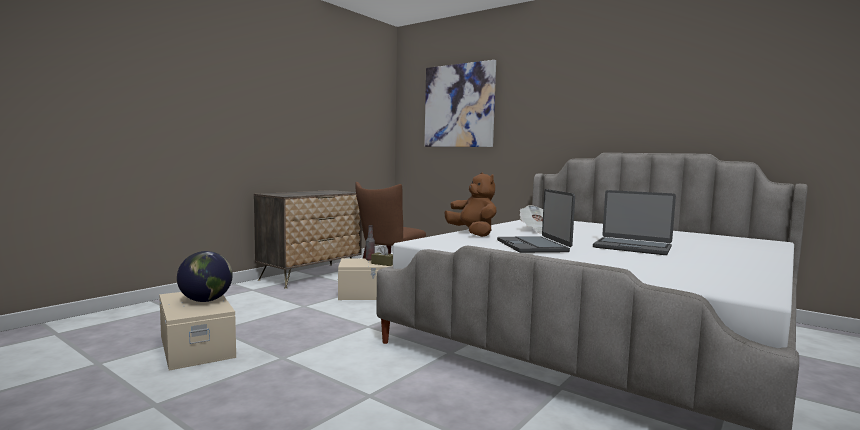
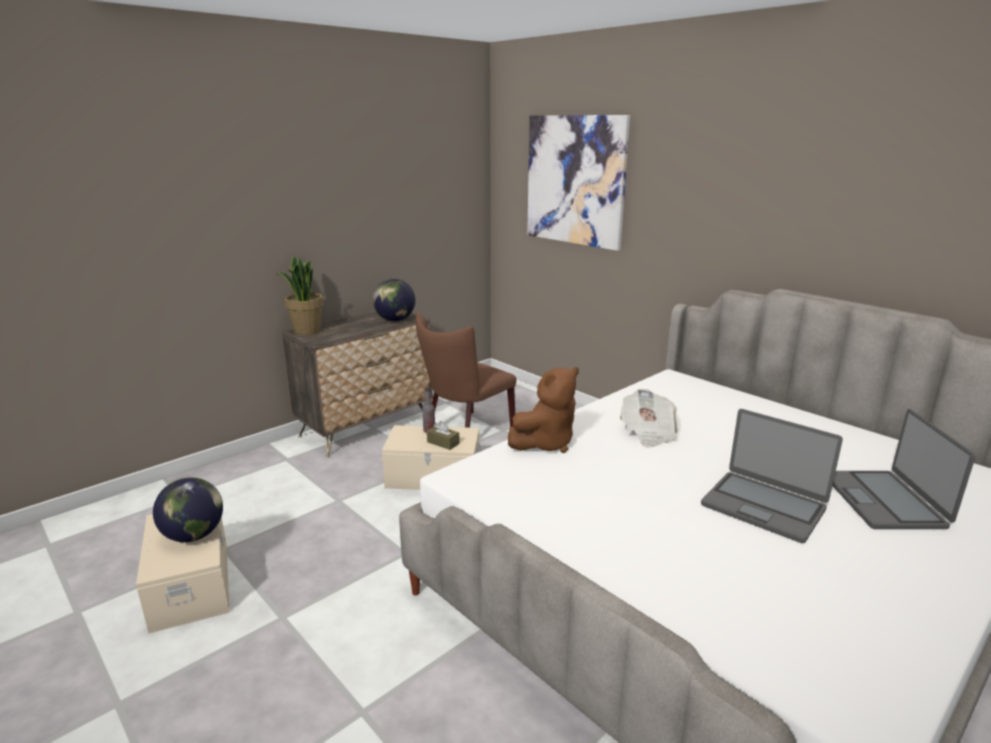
camera: 10 degrees right, 15 degrees up
brown plush toy [444,173,497,237] -> brown plush toy turned 75 degrees clockwise [508,367,579,453]
laptop [497,189,575,253] -> laptop moved to [832,409,975,529]
none -> potted plant [276,256,323,335]
none -> globe [373,279,415,321]

